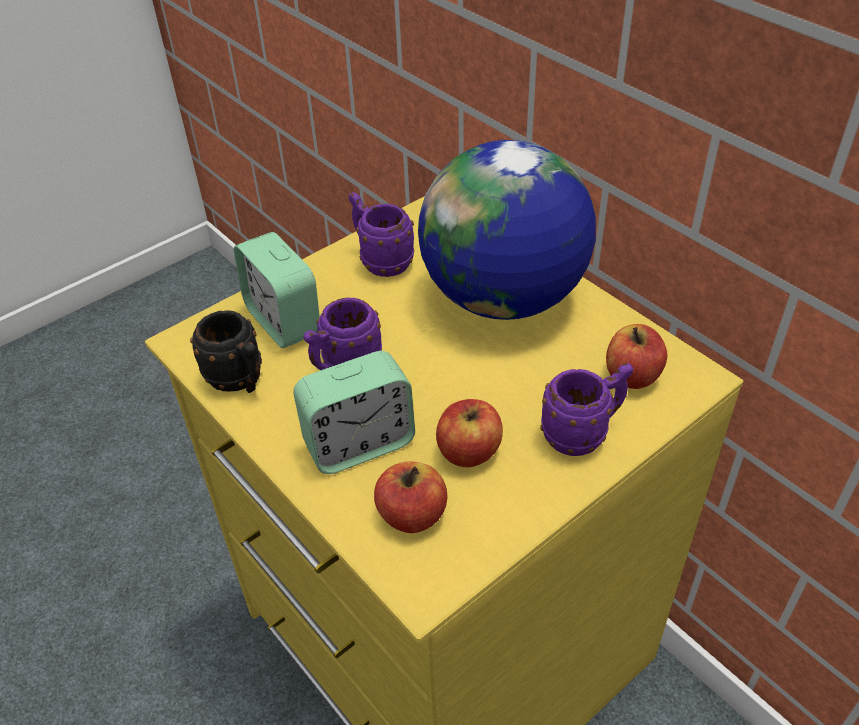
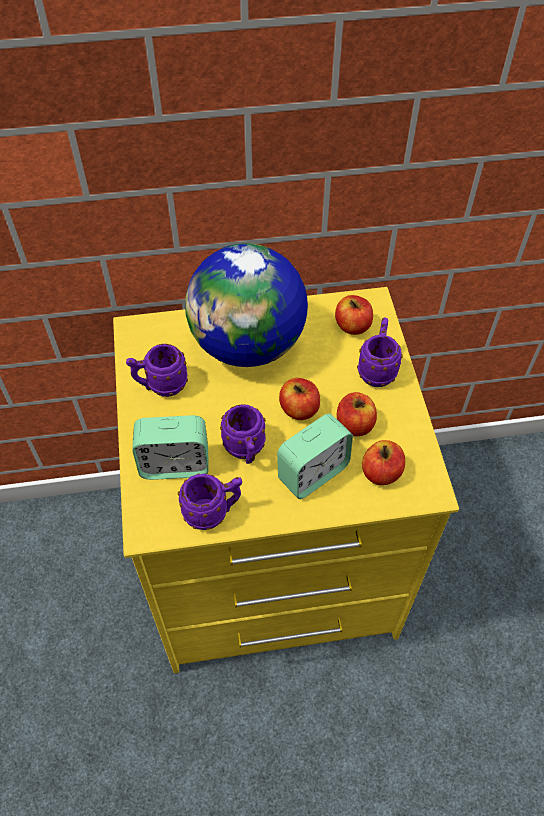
camera: 60 degrees left, 10 degrees up
black mug [190,310,262,393] -> purple mug [178,474,242,530]
alarm clock [293,351,415,474] -> alarm clock turned 45 degrees clockwise [277,414,353,499]
none -> apple [279,378,320,420]

